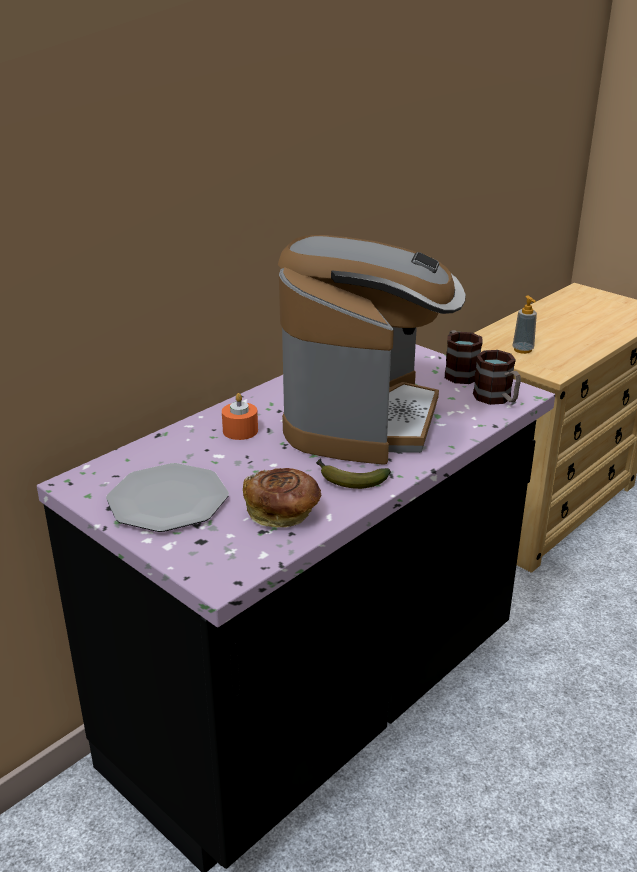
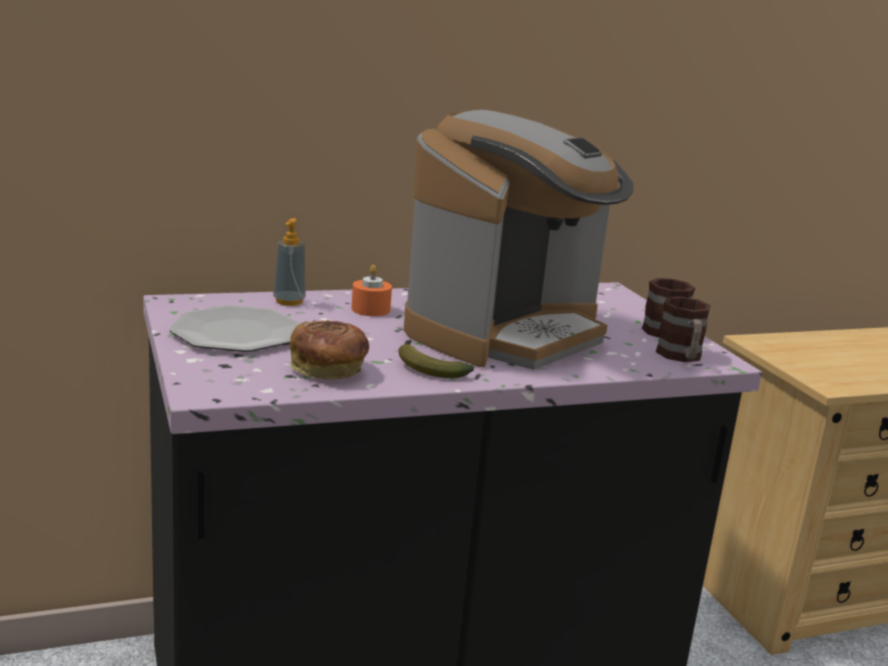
camera: 25 degrees right, 10 degrees down
soap dispenser [512,295,537,354] -> soap dispenser moved to [273,218,306,306]

